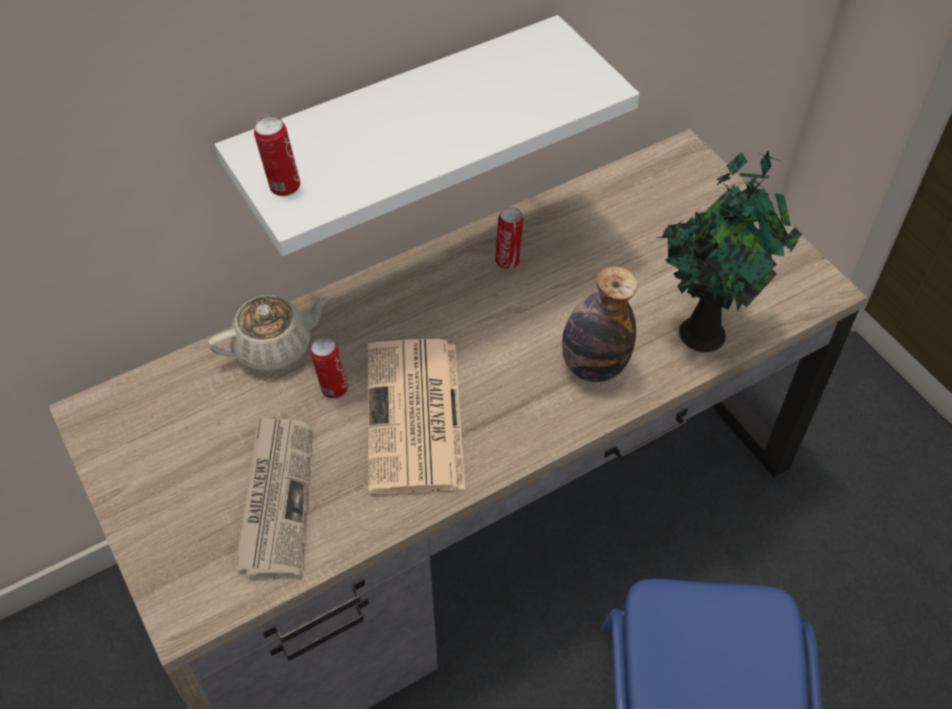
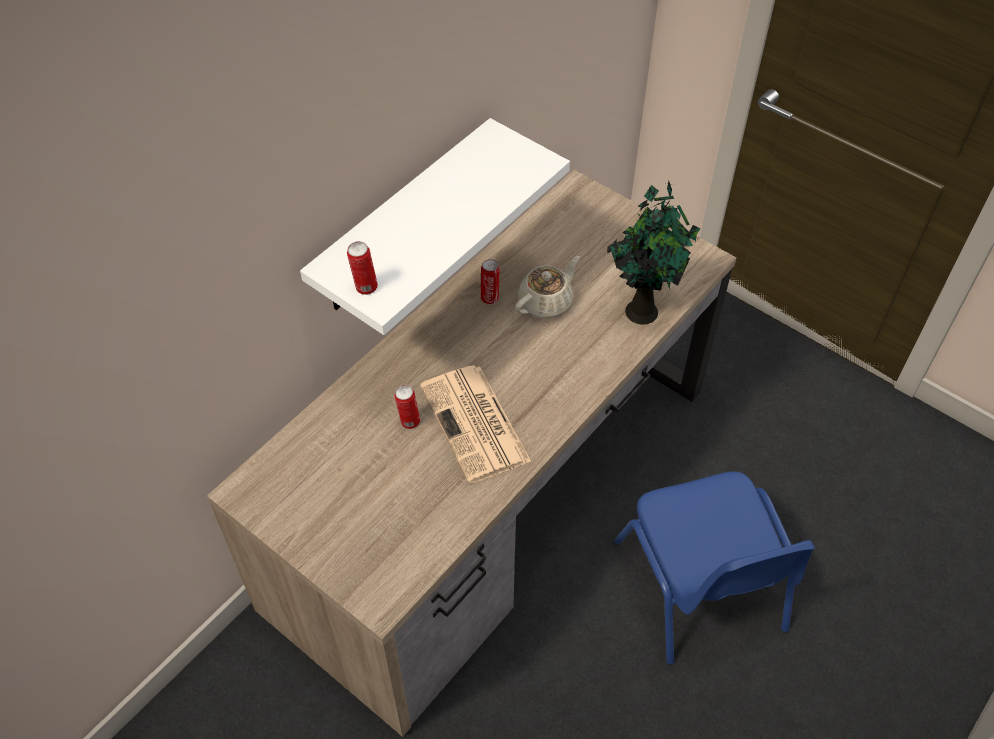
camera: 20 degrees left, 0 degrees up
beige teapot [208,295,332,372] -> beige teapot moved to [515,256,580,319]
newspaper [235,416,311,580] -> none
bottle [562,266,638,382] -> none

